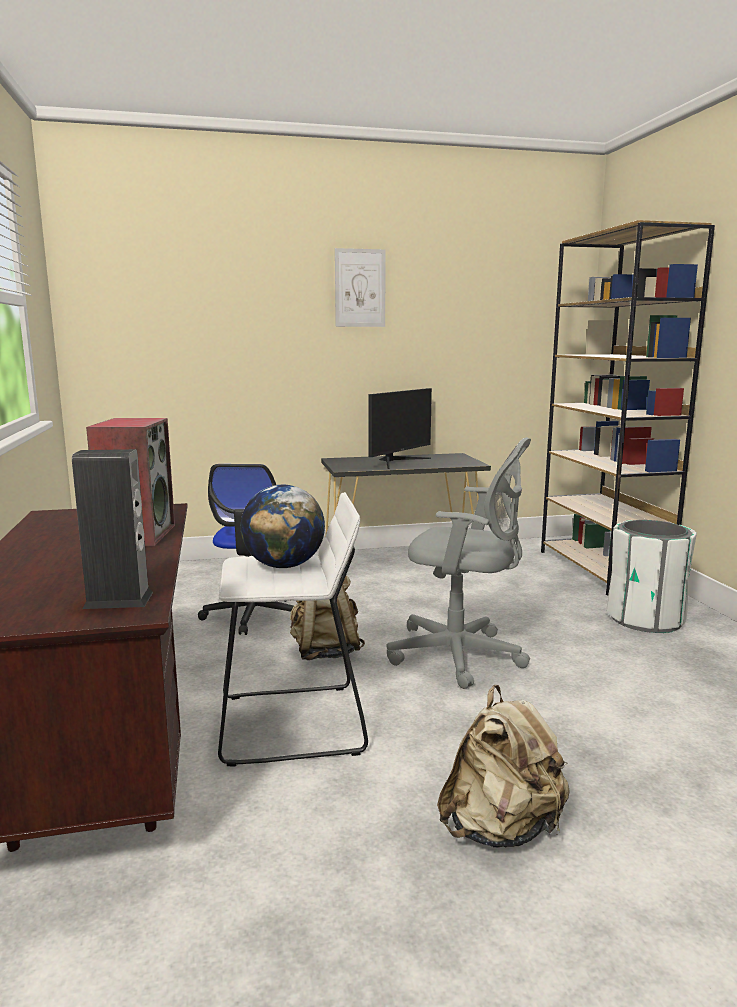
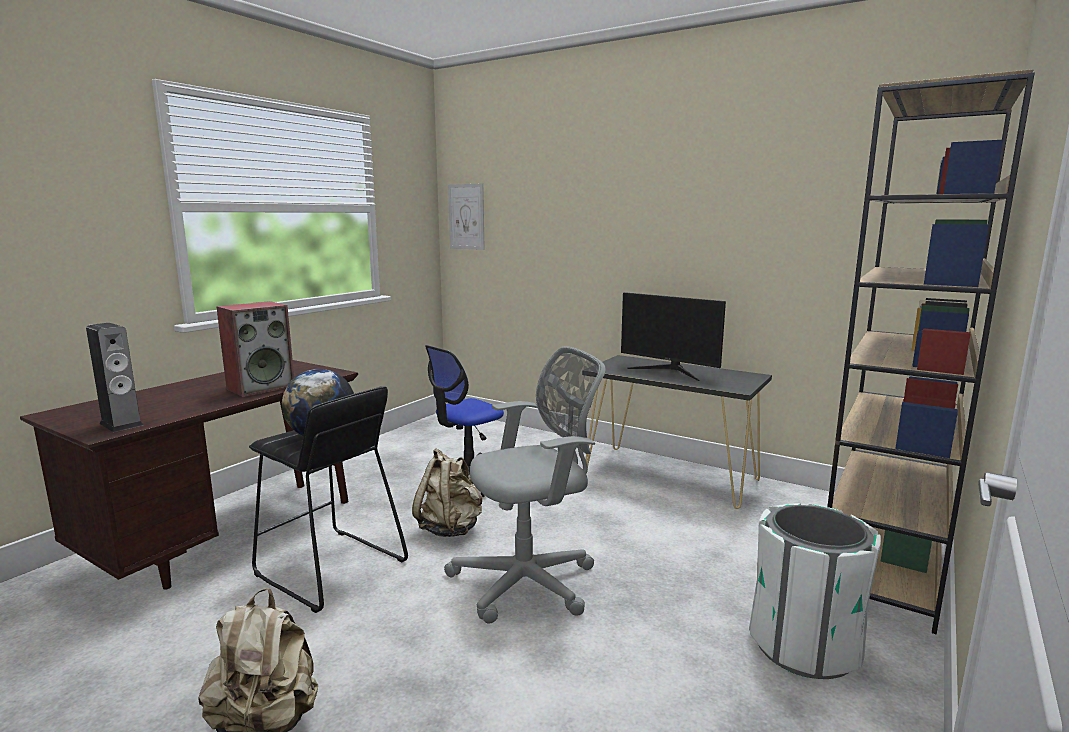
camera: 45 degrees right, 0 degrees up
white stool [218,492,368,766] -> black stool [249,386,408,613]
picture [335,248,386,327] -> picture moved to [448,183,485,250]
monitor [369,388,432,469] -> monitor turned 45 degrees clockwise [621,292,726,381]
grey office chair [387,437,531,689] -> grey office chair turned 90 degrees counterclockwise [444,346,606,623]

